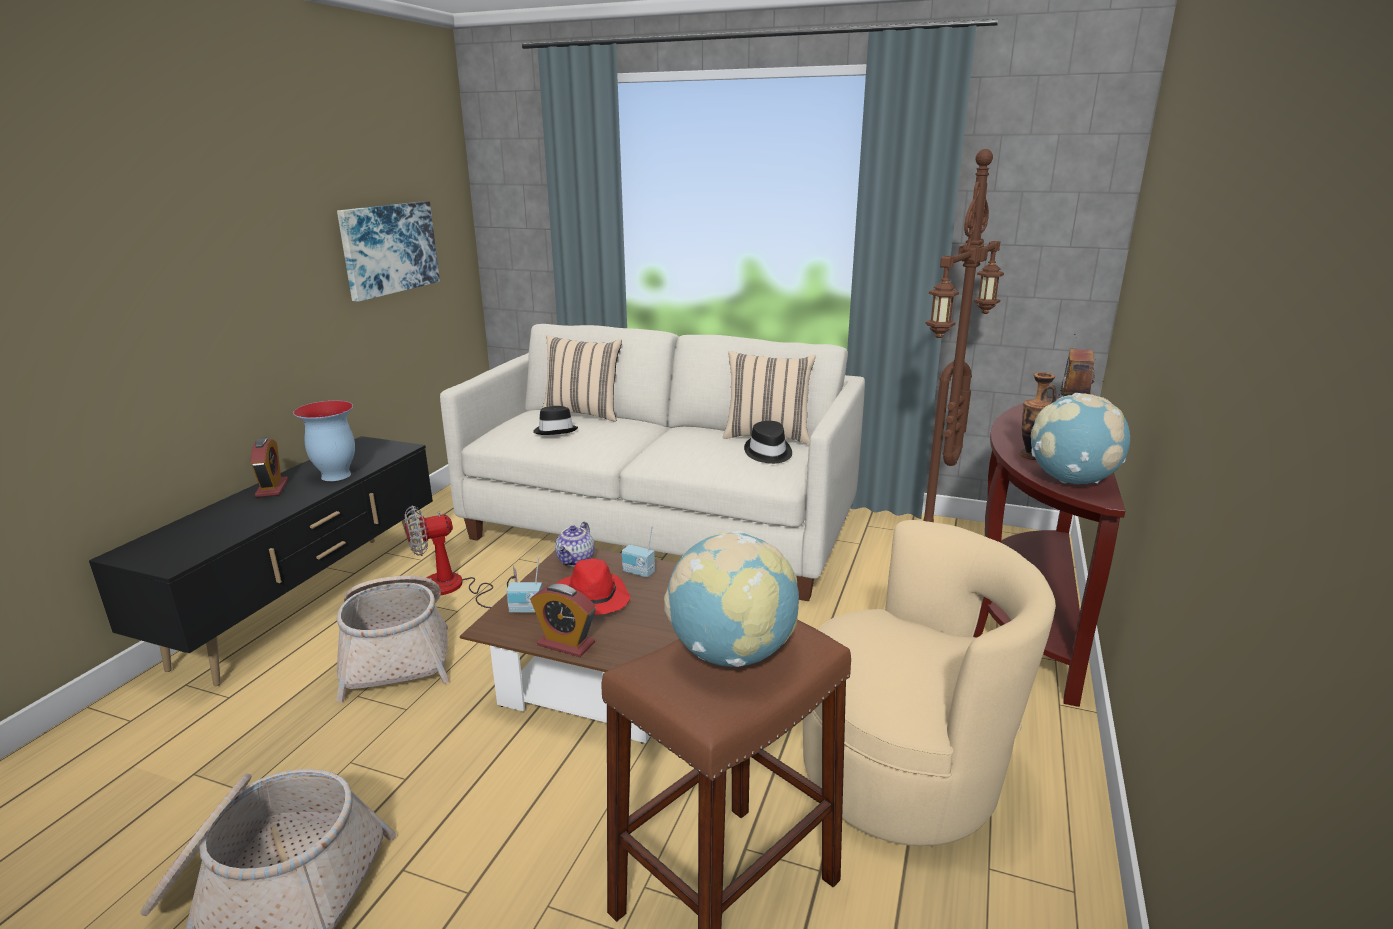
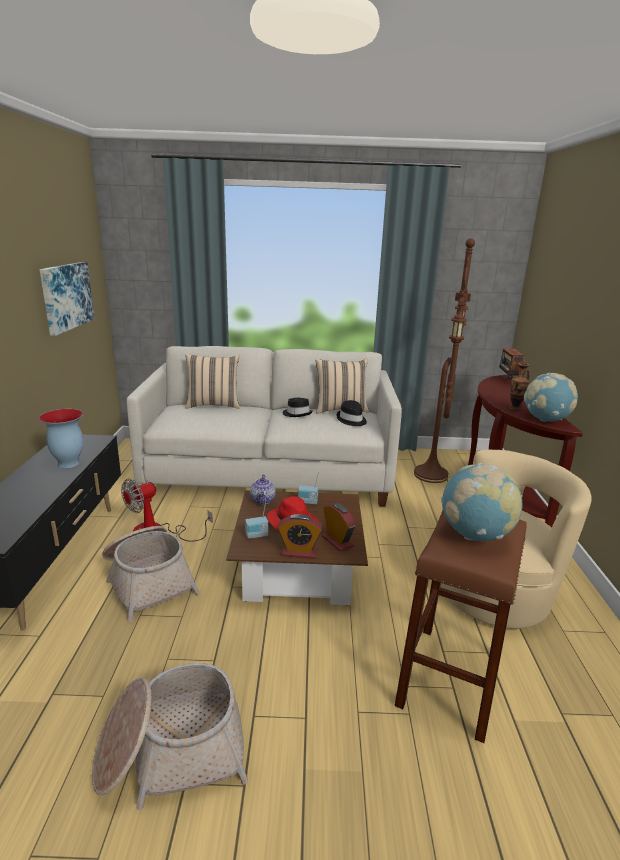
camera: 20 degrees left, 0 degrees up
alarm clock [251,437,288,497] -> alarm clock moved to [322,503,356,552]
black hat [533,406,578,435] -> black hat moved to [283,398,313,417]

